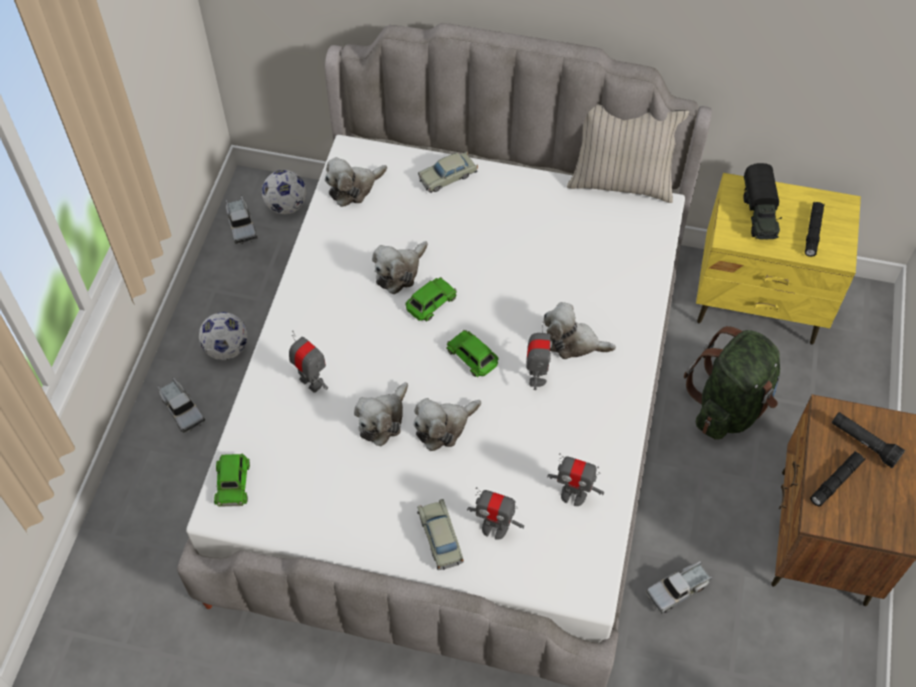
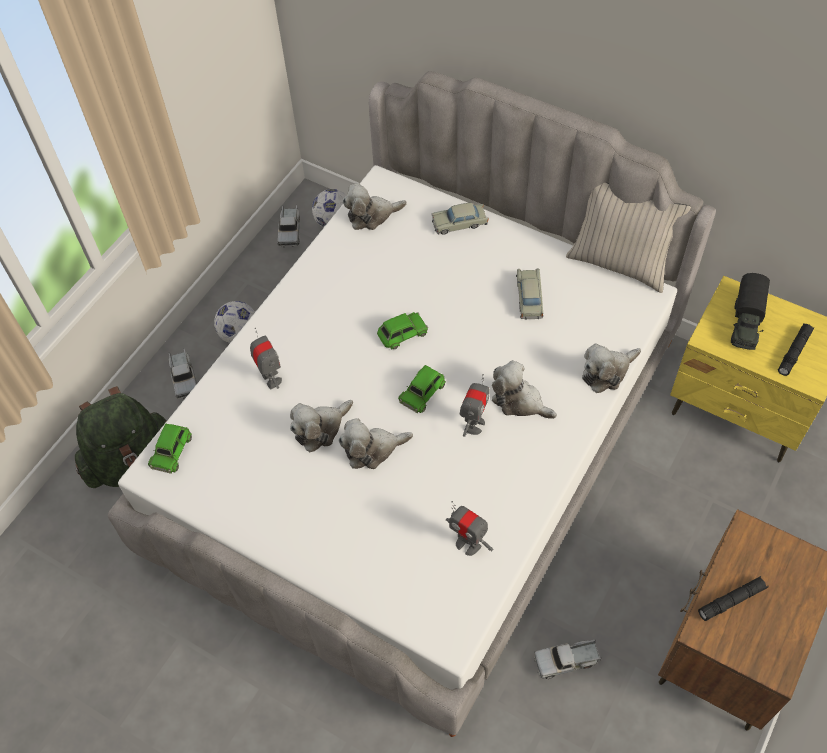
camera: 20 degrees right, 0 degrees up
plush toy [372,241,428,294] -> plush toy moved to [582,344,641,393]
beige toy car [417,499,464,570] -> beige toy car moved to [516,268,543,320]
green toy car [446,330,499,377] -> green toy car turned 120 degrees counterclockwise [398,365,446,413]
toy robot [467,487,524,540] -> none
green backpack [684,326,780,439] -> green backpack moved to [75,386,167,488]
black flashlight [832,412,905,468] -> none

